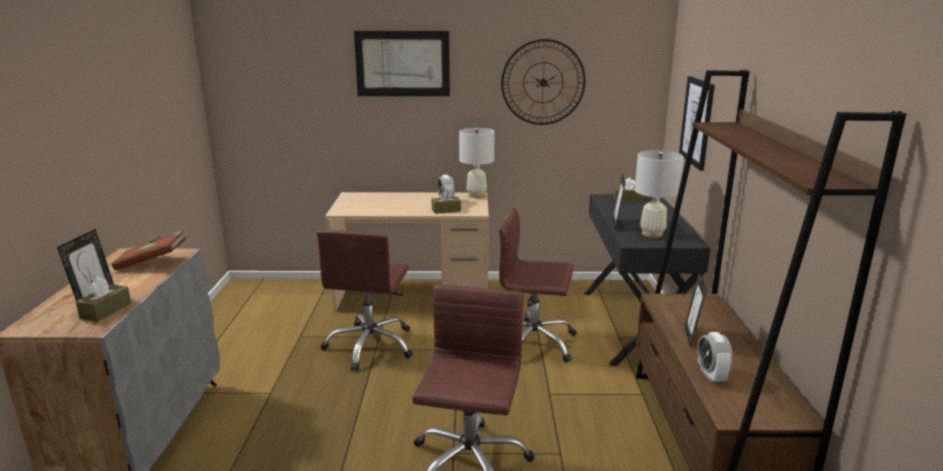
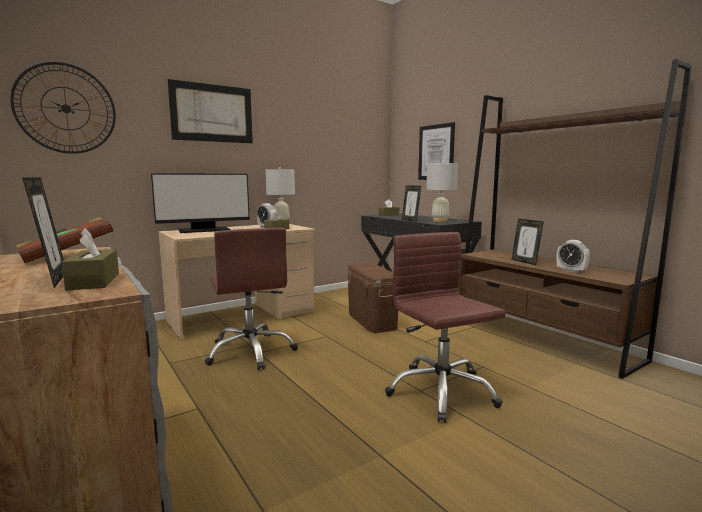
camera: 35 degrees left, 10 degrees down
brown office chair [499,208,577,363] -> brown storage box [347,263,399,333]
wall clock [501,39,586,125] -> wall clock moved to [10,62,116,154]
none -> monitor [151,173,250,233]

